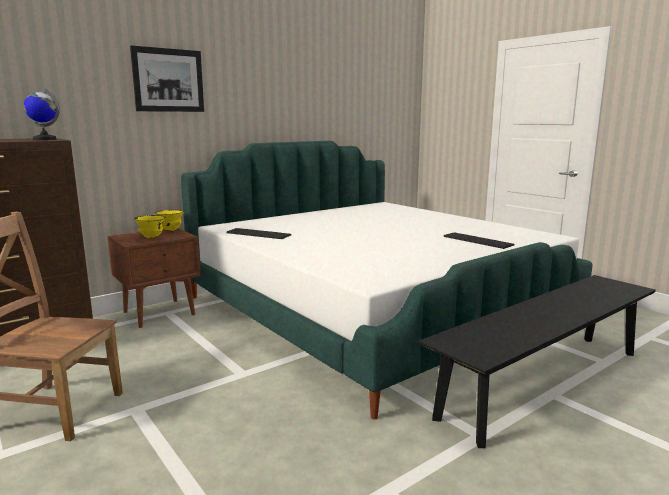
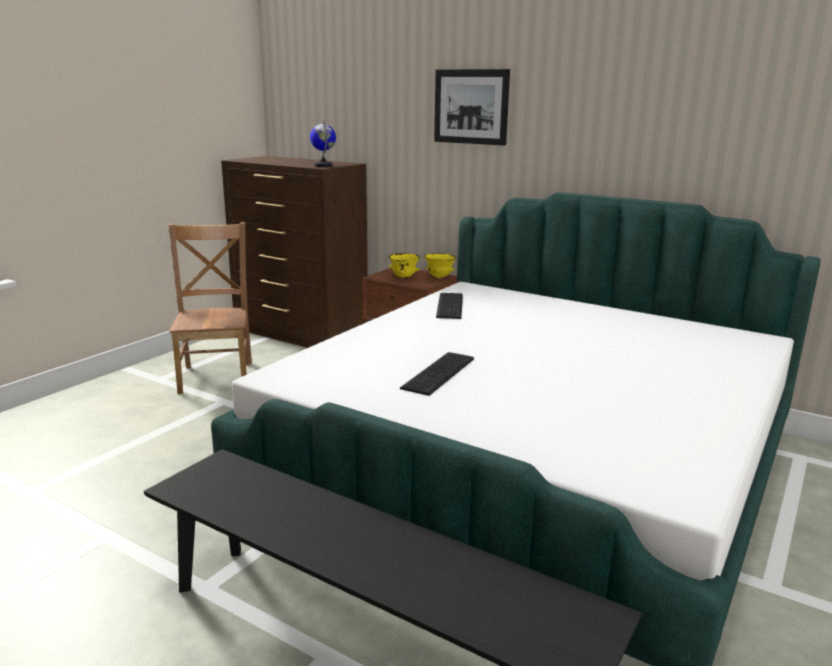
camera: 70 degrees right, 5 degrees up
keyboard [443,232,515,249] -> keyboard moved to [400,352,474,396]

